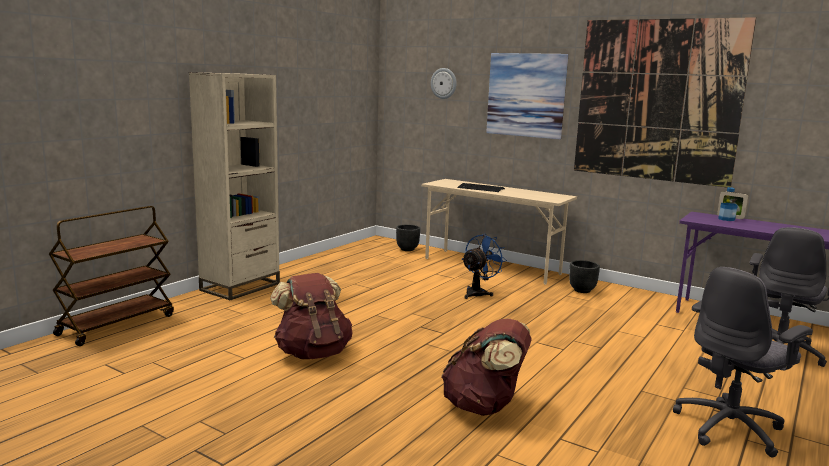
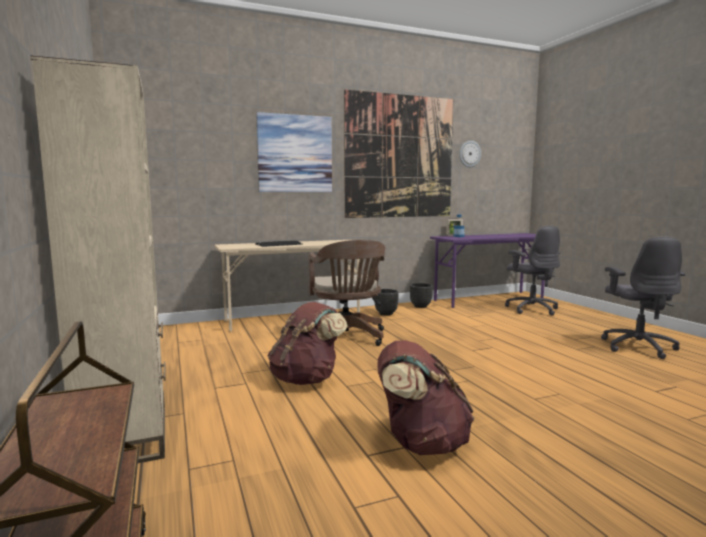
camera: 55 degrees left, 5 degrees down
black planter [396,225,420,251] -> black planter moved to [410,283,433,308]
wall clock [431,68,457,99] -> wall clock moved to [459,141,481,167]
brown backpack [441,319,532,416] -> brown backpack moved to [268,302,348,385]
blue fan [462,234,507,299] -> brown office chair [309,240,385,346]

